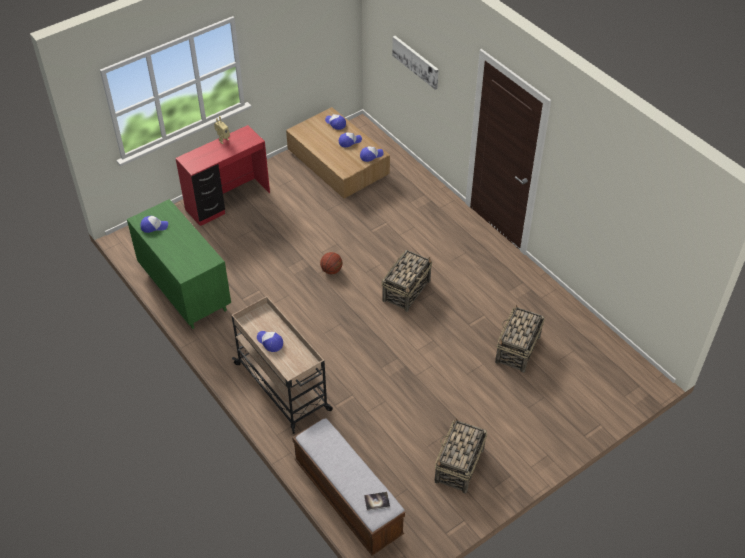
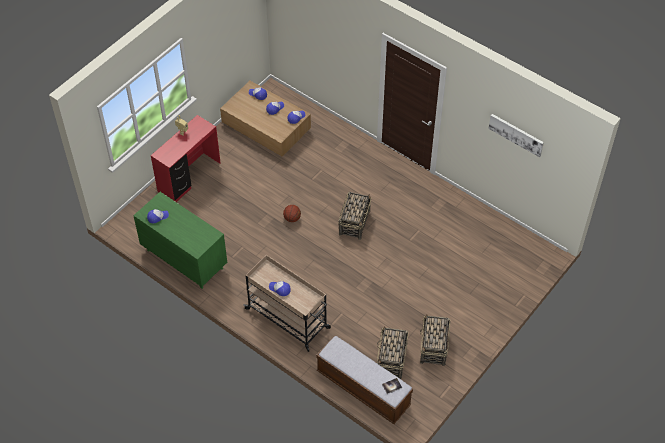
camera: 15 degrees left, 5 degrees up
picture [392,36,439,90] -> picture moved to [488,114,544,157]
basket [495,305,545,373] -> basket moved to [377,326,409,379]

